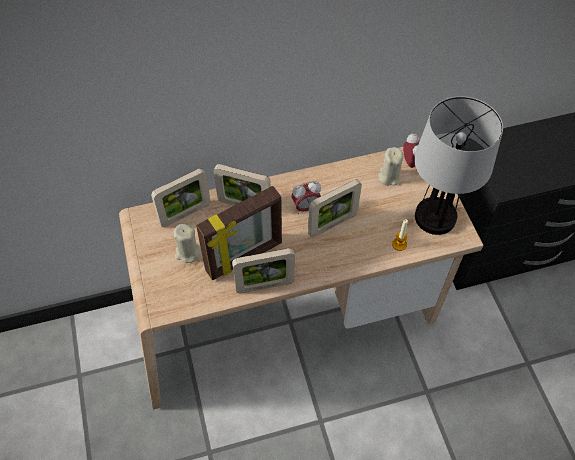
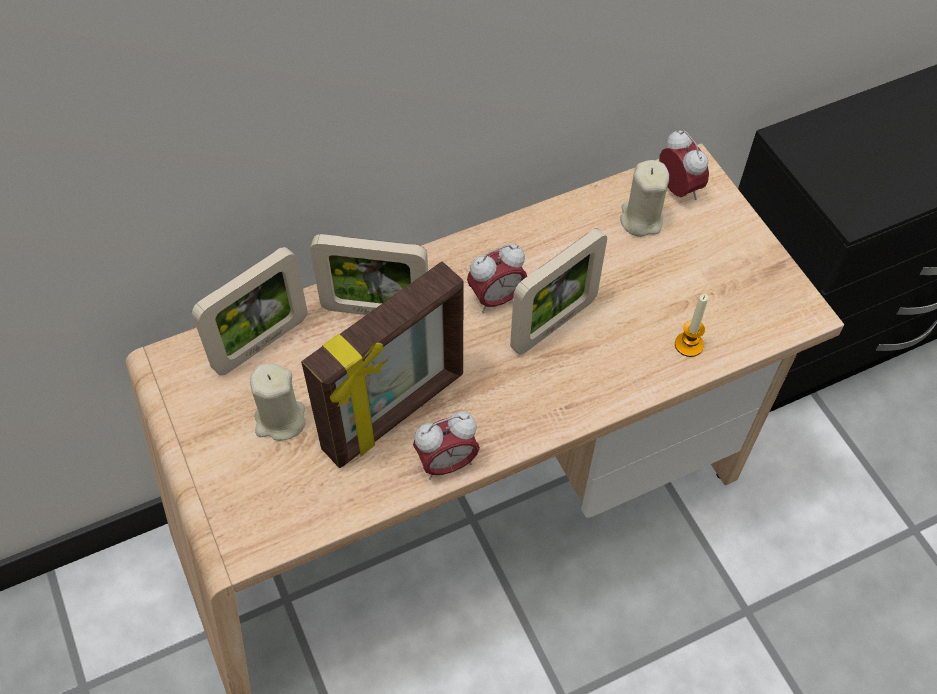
camera: 10 degrees left, 0 degrees up
picture frame [232,248,295,293] -> alarm clock [413,412,480,480]
table lamp [414,96,503,235] -> none

